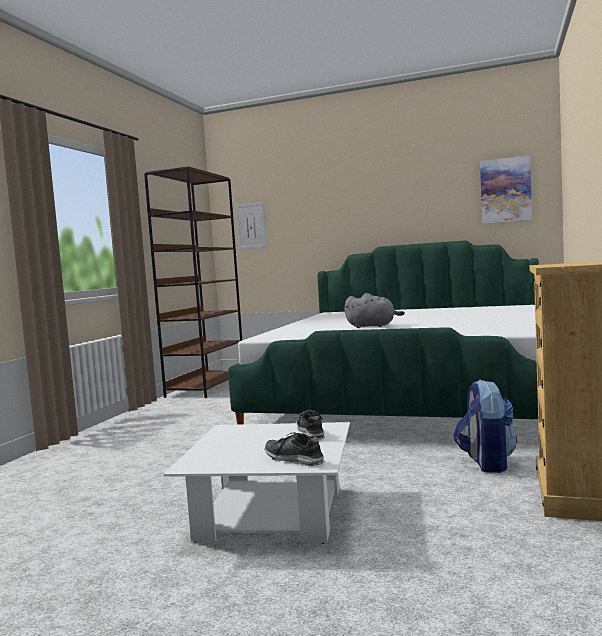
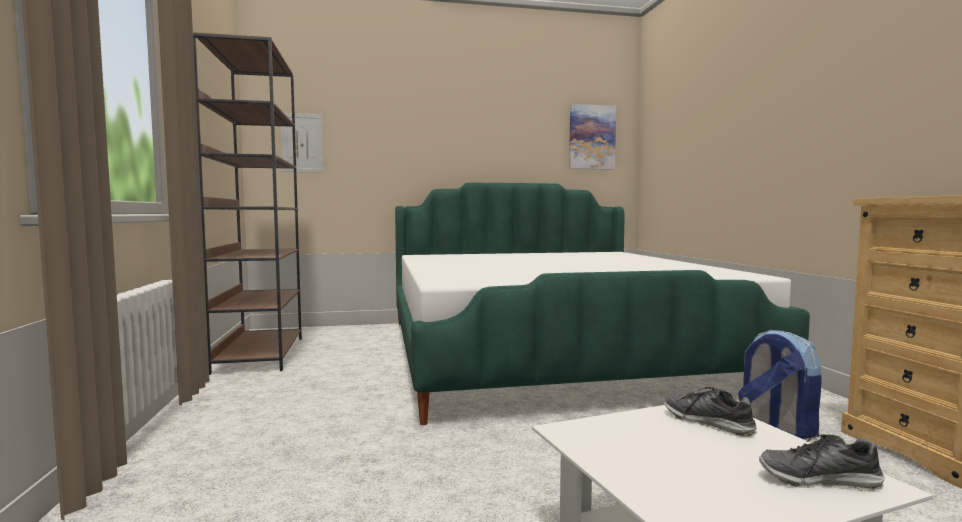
camera: 30 degrees left, 0 degrees up
grey plush toy [344,293,405,328] -> none

